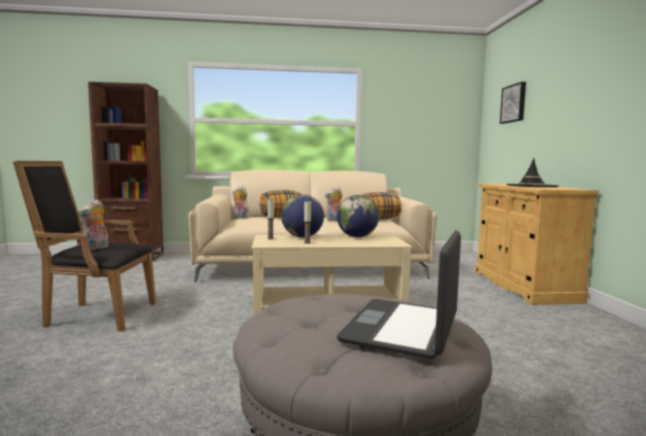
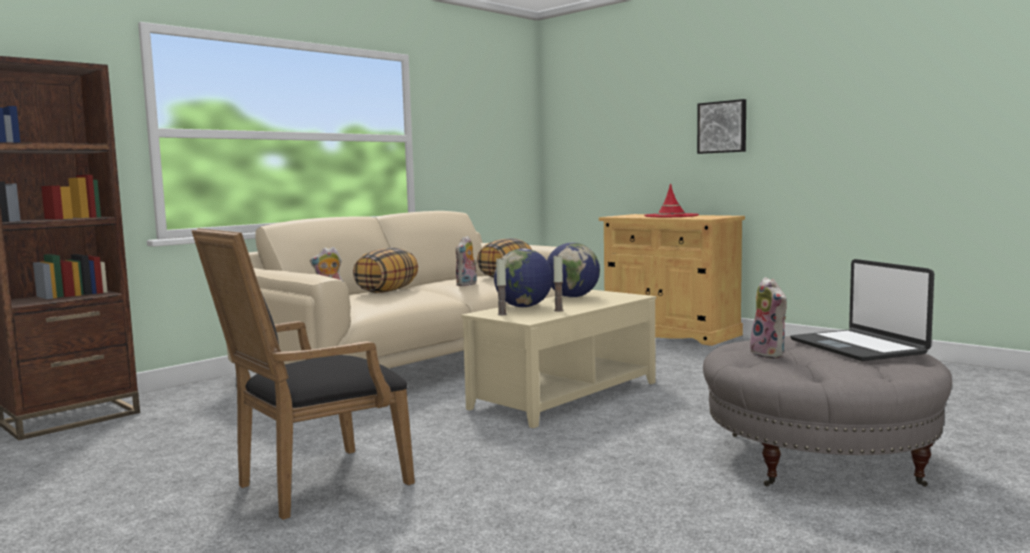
camera: 40 degrees left, 0 degrees up
plush toy [78,199,109,250] -> plush toy moved to [750,277,787,359]
picture [500,82,526,124] -> picture moved to [697,99,746,154]
black hat [506,158,558,187] -> red hat [644,183,699,217]

